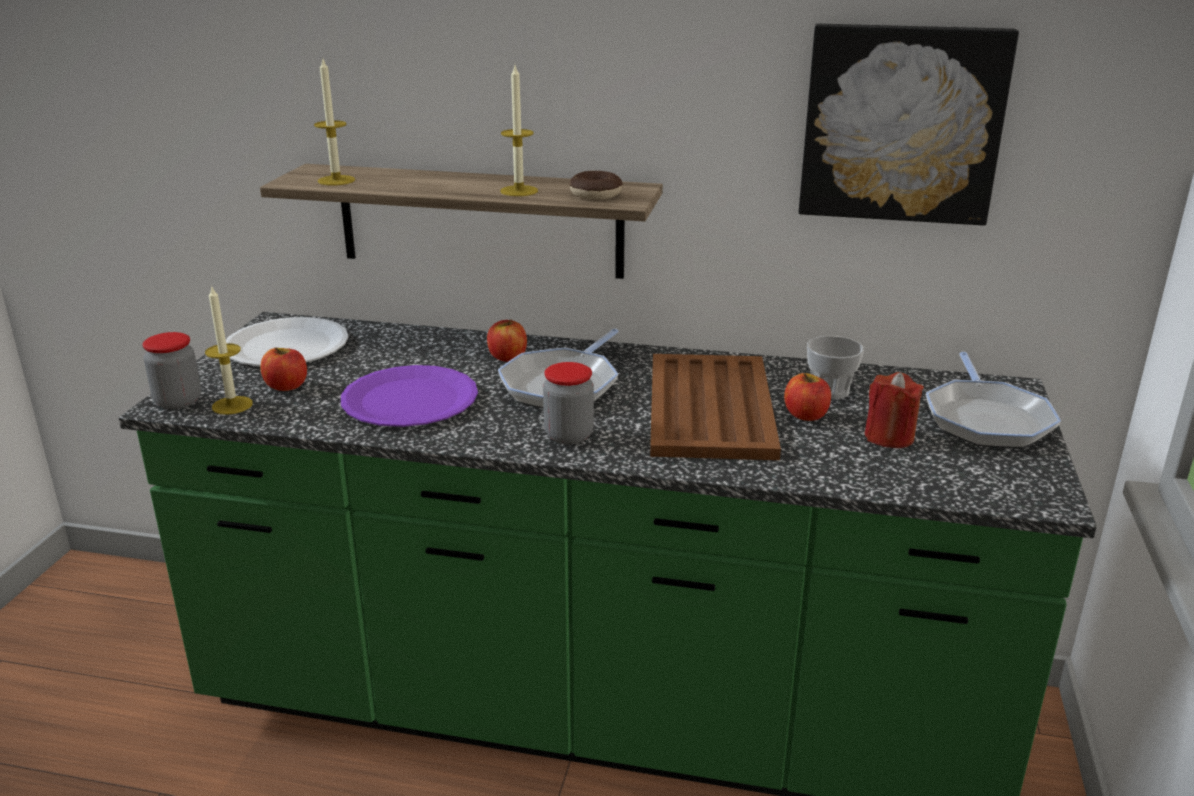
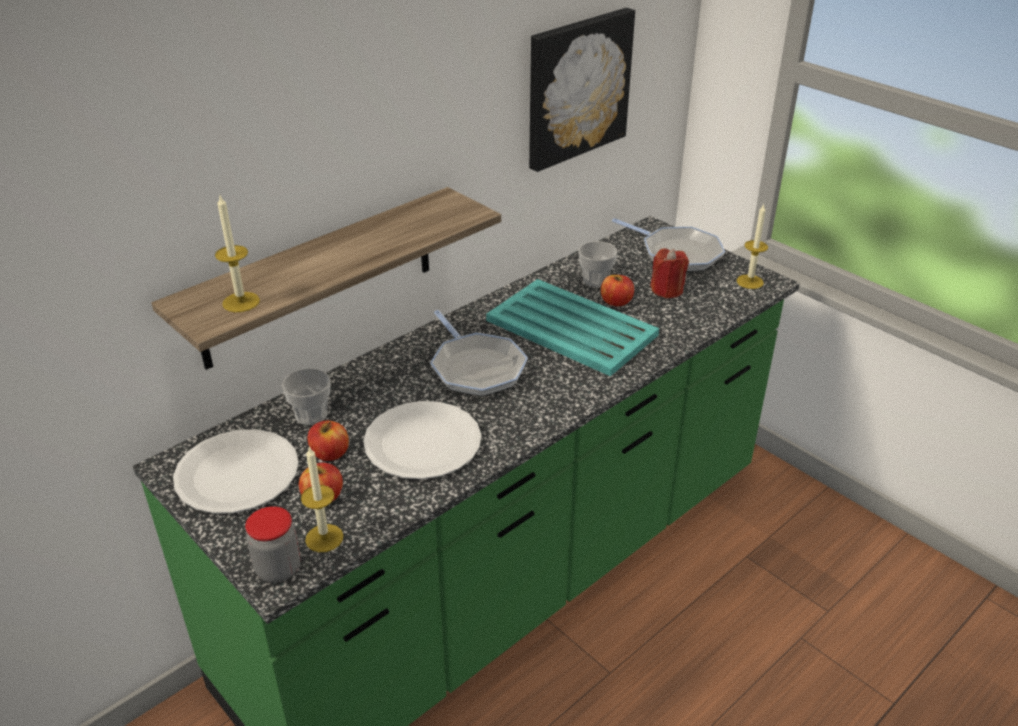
camera: 55 degrees left, 10 degrees up
purple plate [341,365,478,427] -> white plate [363,401,481,479]
apple [487,320,527,362] -> apple moved to [307,421,349,461]
candle [500,66,538,196] -> candle moved to [737,204,768,289]
jar [543,362,594,444] -> none
donut [569,171,623,200] -> none
brown tray [650,354,781,460] -> turquoise tray [486,279,659,376]
none -> cup [282,368,331,425]

